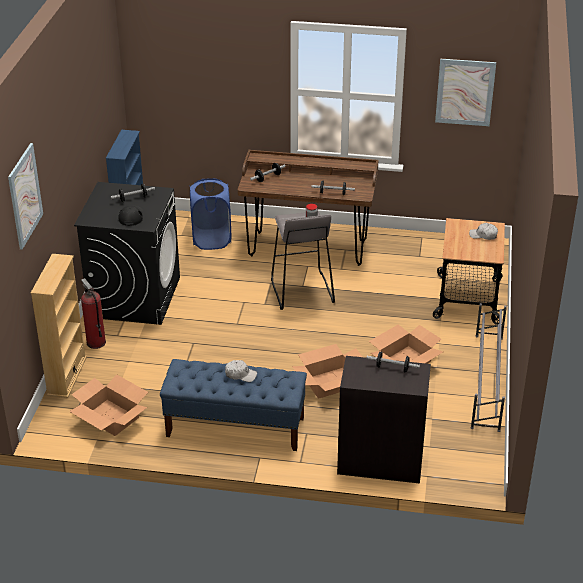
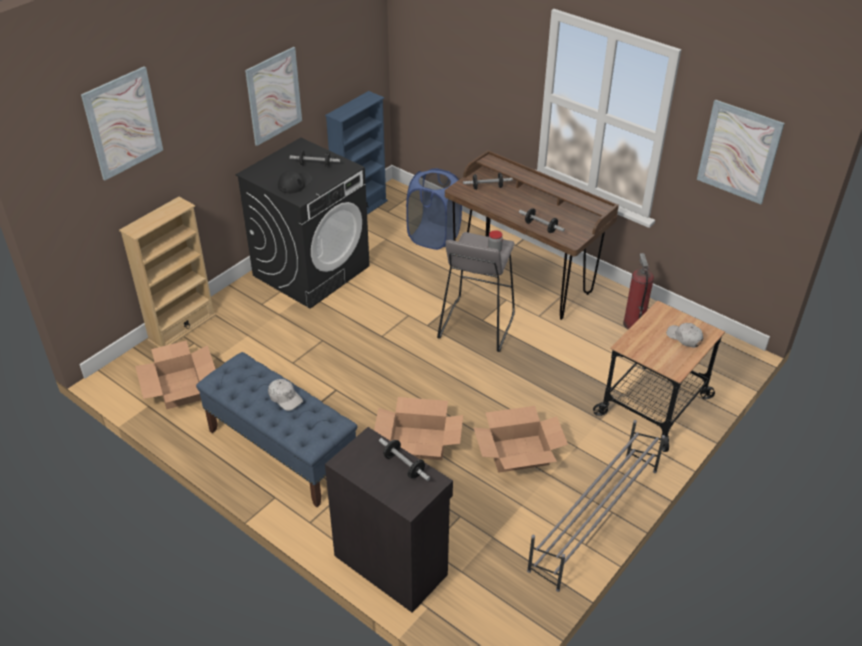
camera: 30 degrees right, 5 degrees up
fire extinguisher [81,278,106,349] -> fire extinguisher moved to [623,253,654,330]
none -> picture [245,47,302,146]

